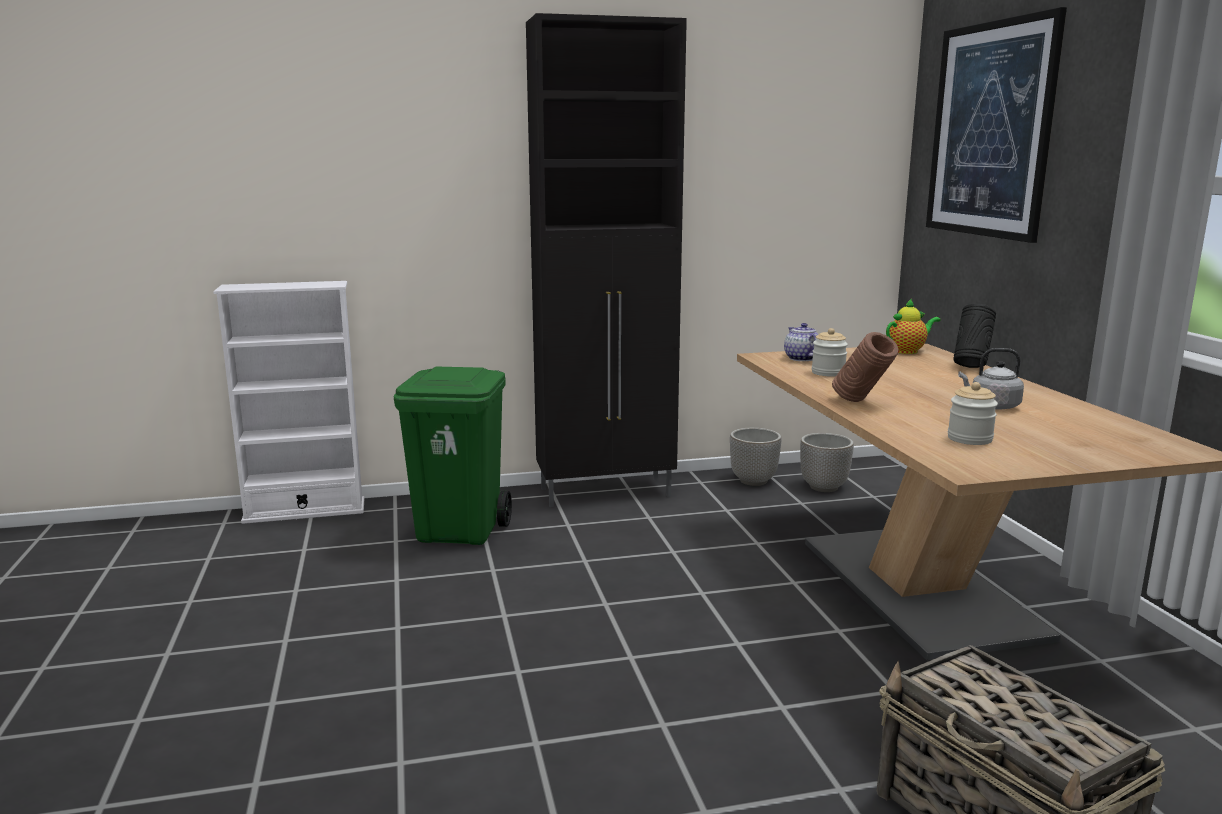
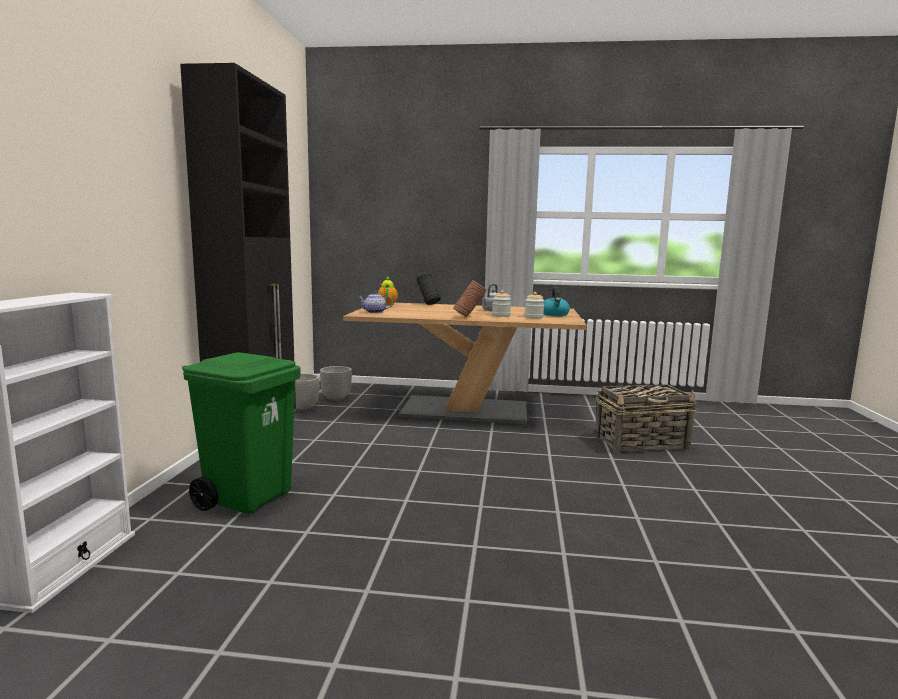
camera: 70 degrees left, 5 degrees down
jar [812,328,848,377] -> jar moved to [492,290,511,317]
picture [926,7,1067,243] -> none
none -> kettle [544,287,570,316]

